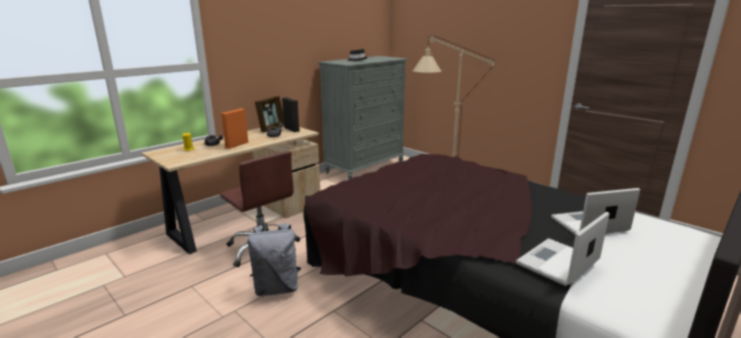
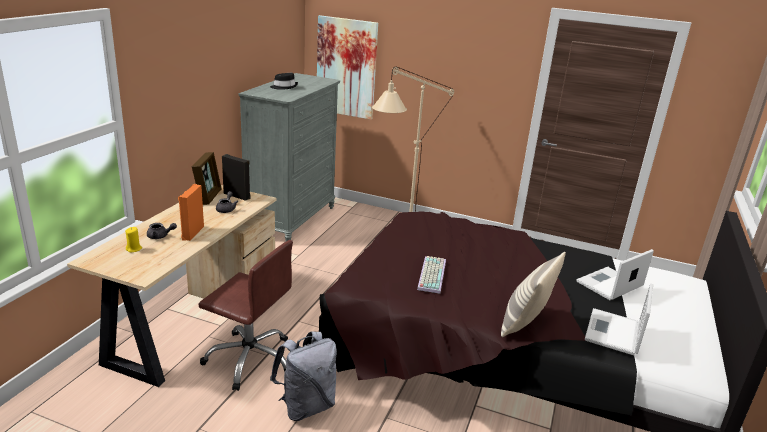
camera: 25 degrees left, 5 degrees up
none -> picture [317,15,378,120]
none -> keyboard [417,256,446,293]
none -> pillow [501,252,566,337]

